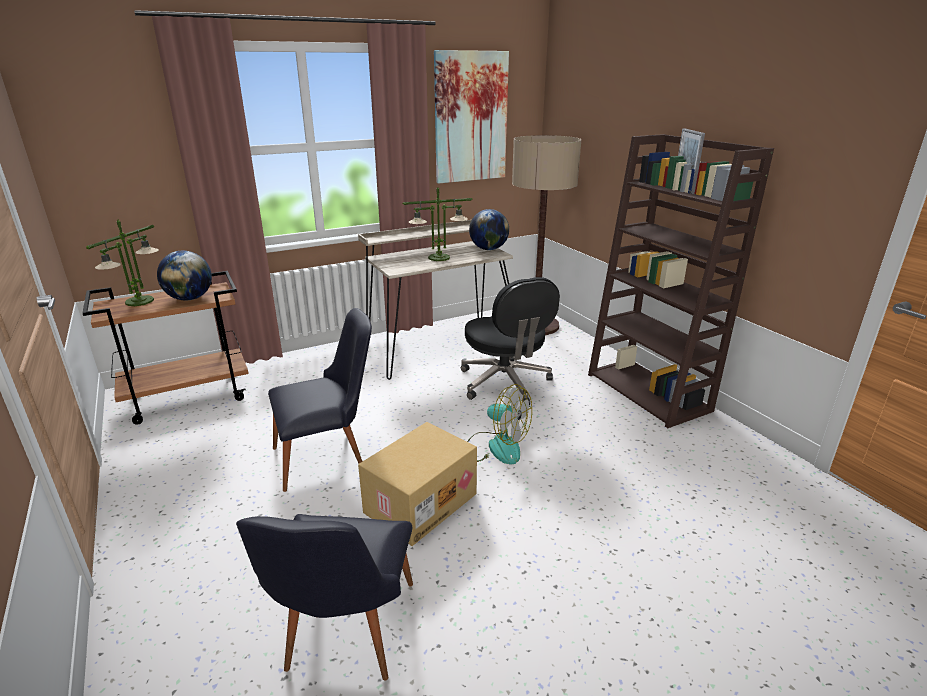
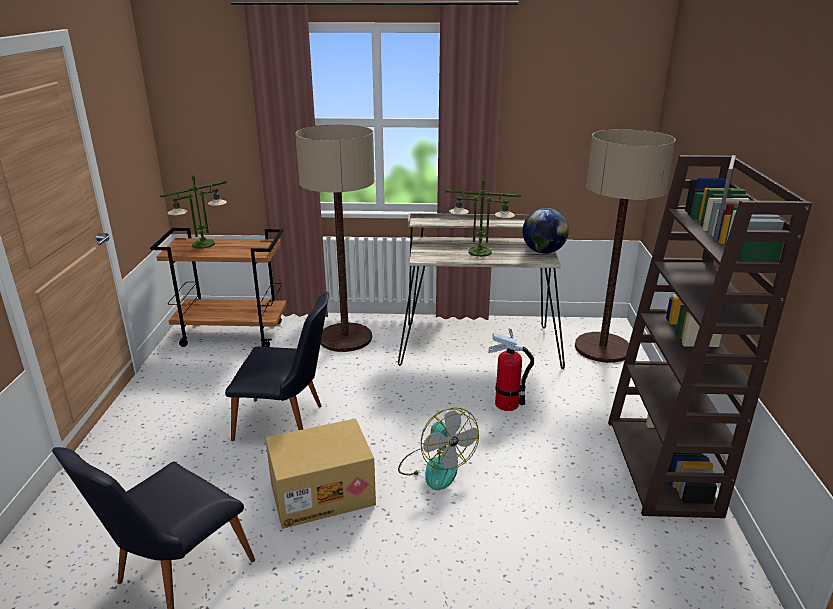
camera: 30 degrees right, 0 degrees up
globe [157,251,212,301] -> none
picture [434,50,509,183] -> none
black office chair [461,277,560,406] -> fire extinguisher [488,328,534,411]
none -> floor lamp [295,124,375,352]

